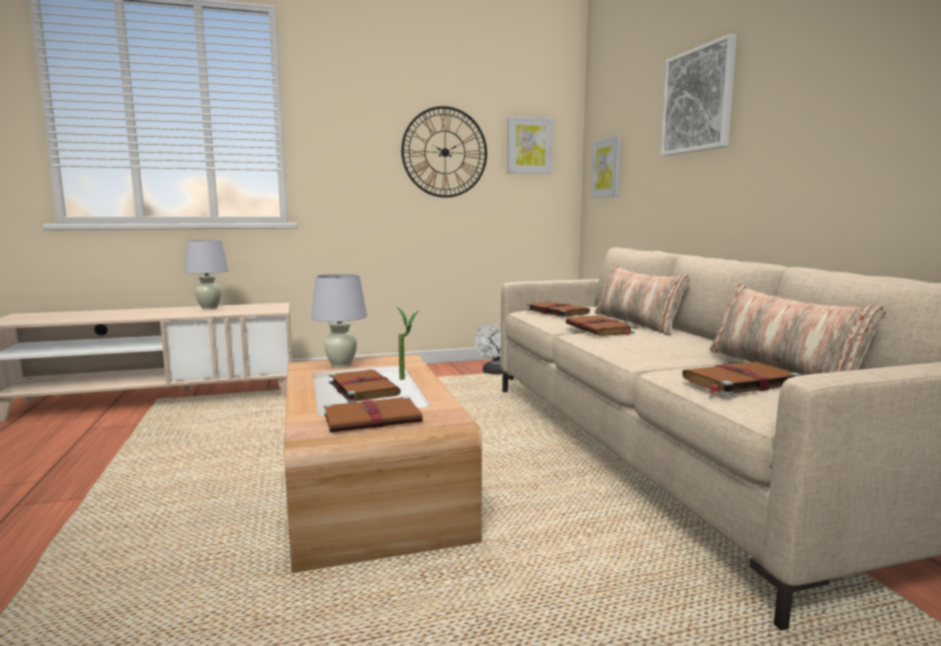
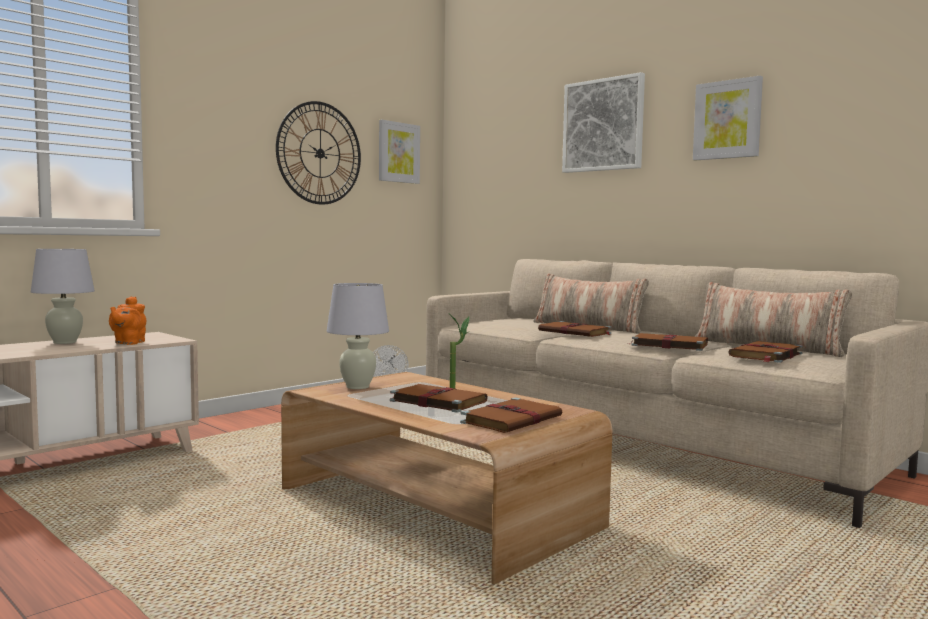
camera: 30 degrees left, 5 degrees down
brown book [526,301,590,318] -> brown book moved to [628,333,708,351]
picture [591,136,621,198] -> picture moved to [693,75,763,160]
none -> orange teapot [109,296,146,345]

